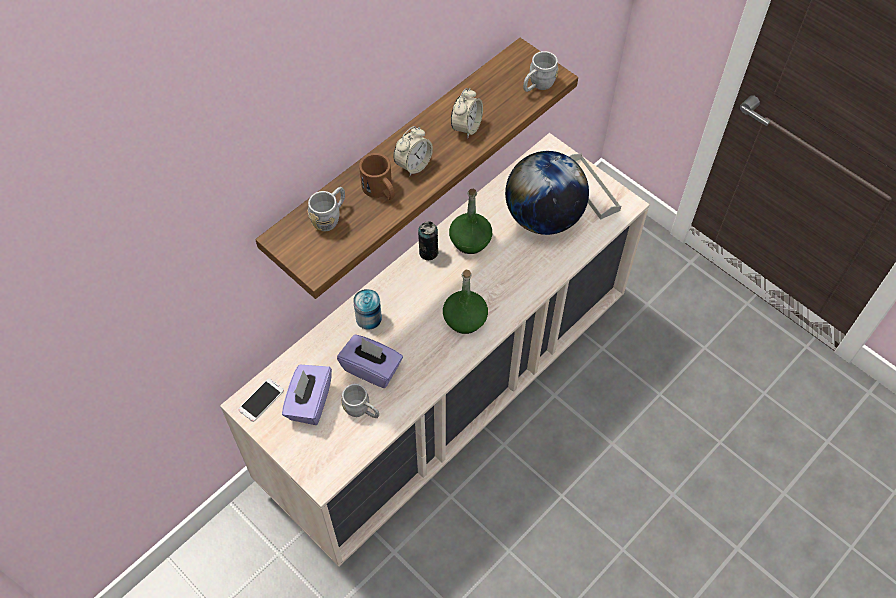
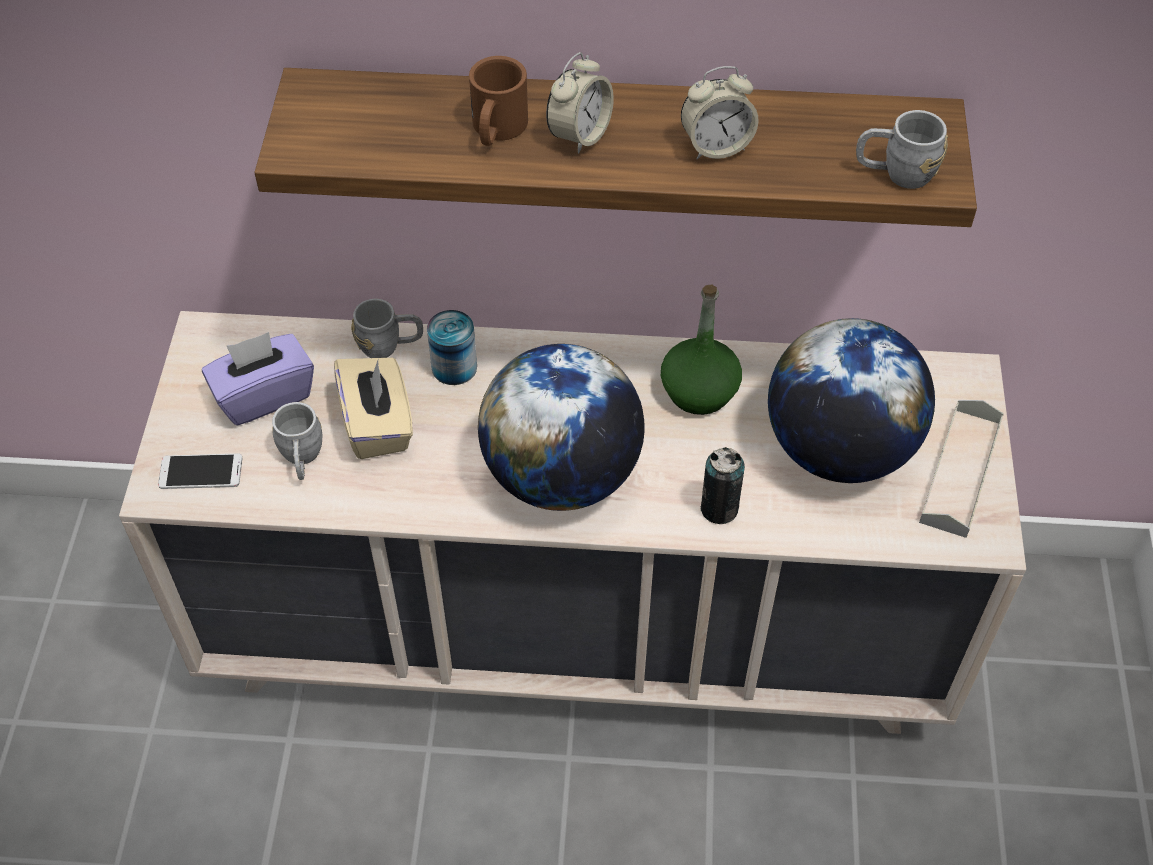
camera: 50 degrees right, 5 degrees down
phone [238,378,284,422] -> phone moved to [158,454,242,489]
grey mug [308,187,345,231] -> grey mug moved to [351,299,423,358]
purple tissue box [337,334,403,388] -> beige tissue box [334,358,413,459]
alarm clock [393,126,433,176] -> alarm clock turned 60 degrees counterclockwise [546,52,614,154]
can [418,221,439,260] -> can moved to [701,447,745,524]
green bottle [443,270,488,334] -> globe [478,344,645,511]

